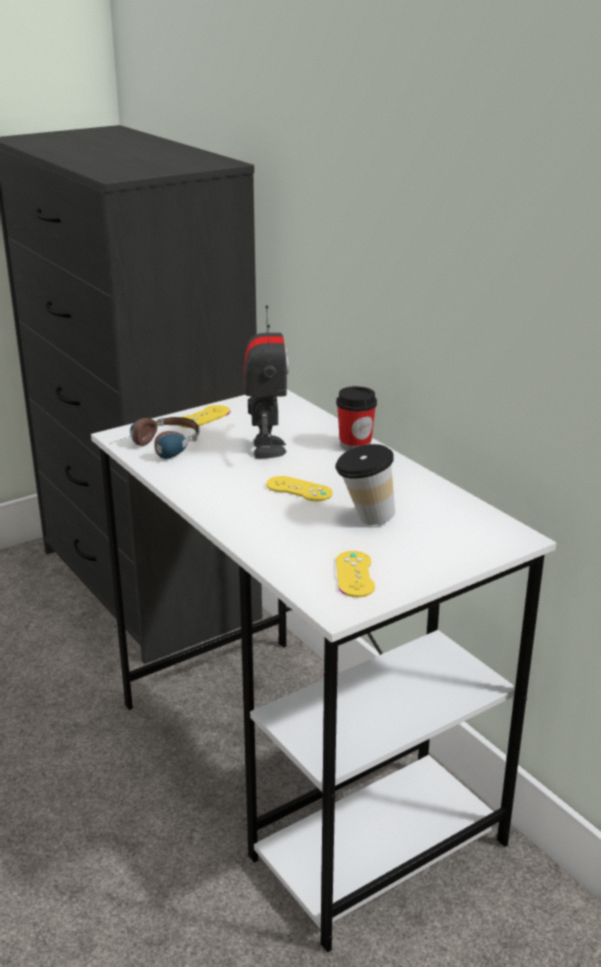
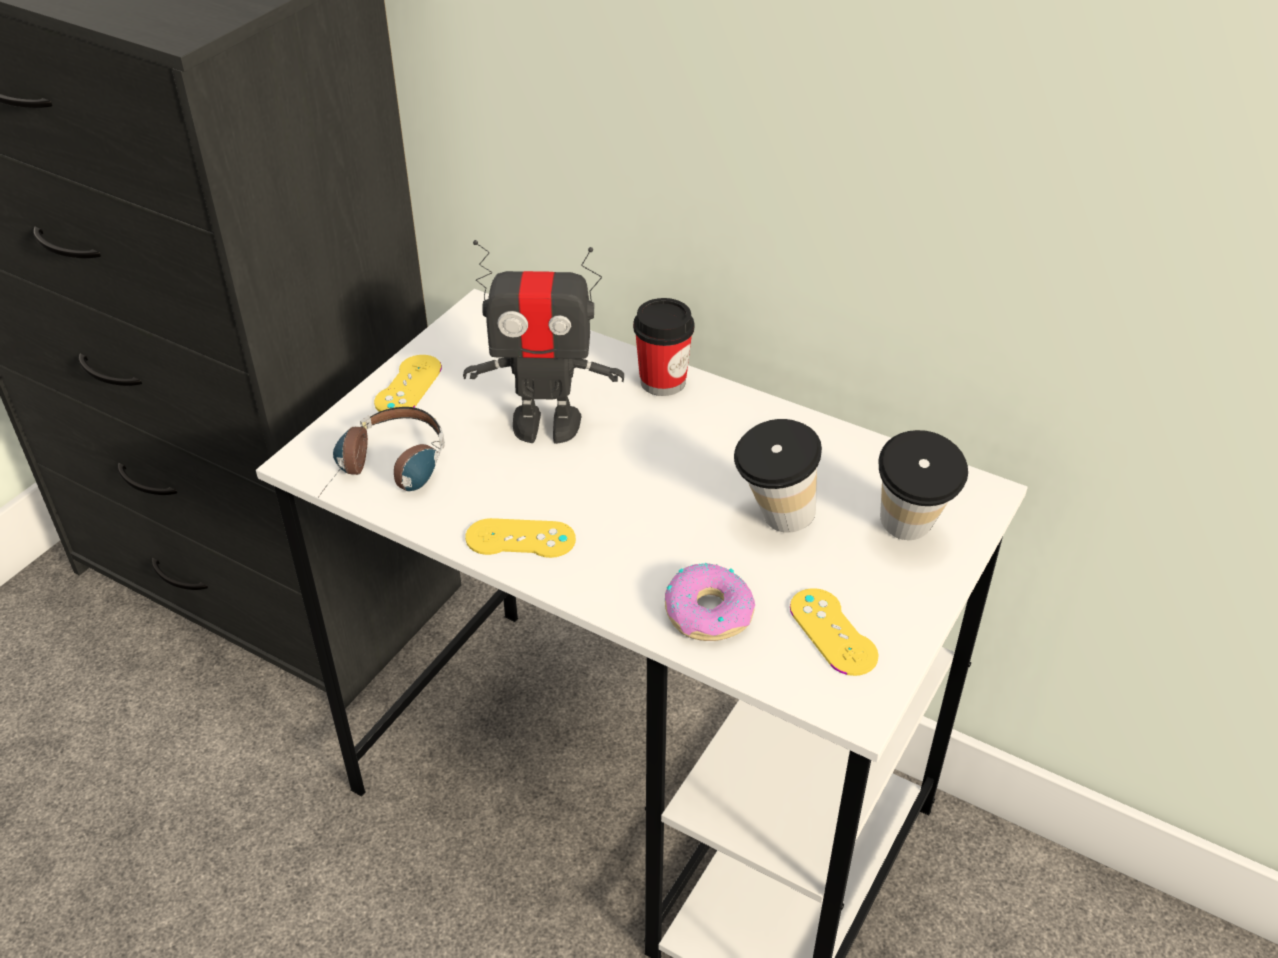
camera: 25 degrees left, 15 degrees up
toy robot [243,305,289,459] -> toy robot turned 120 degrees clockwise [463,240,624,444]
yellow game controller [266,476,333,501] -> yellow game controller moved to [465,518,576,558]
none -> donut [665,563,755,641]
none -> cup [879,430,968,540]

